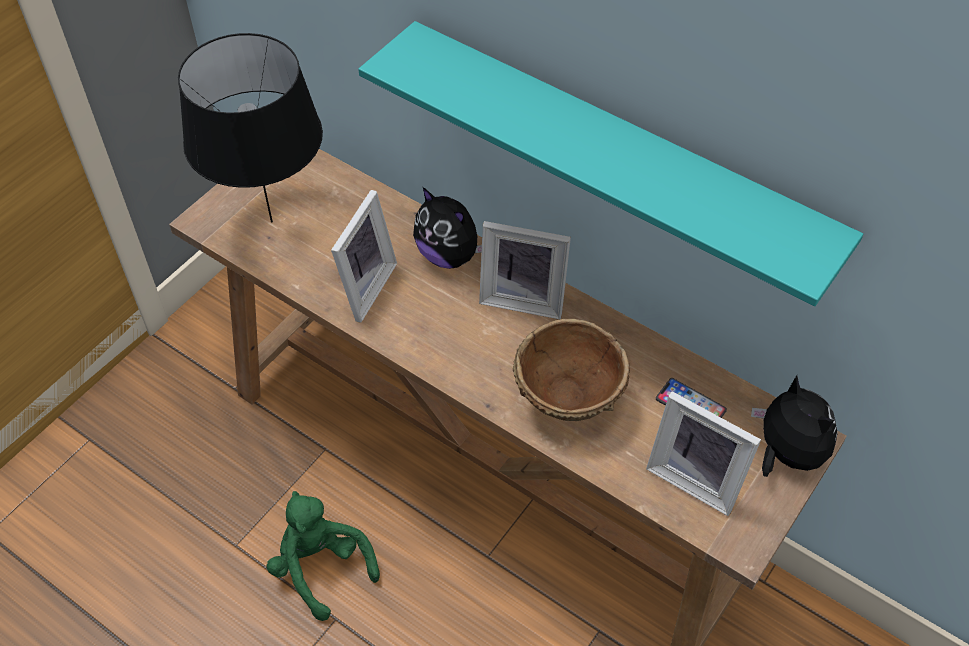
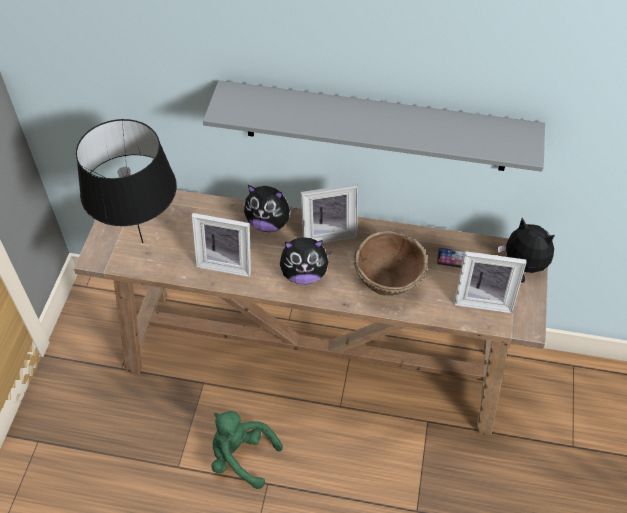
camera: 25 degrees left, 0 degrees up
picture frame [331,190,397,323] -> picture frame turned 105 degrees clockwise [192,213,251,277]
turquoise shelf [358,21,863,306] -> grey shelf [203,80,545,172]
none -> plush toy [280,237,331,285]

